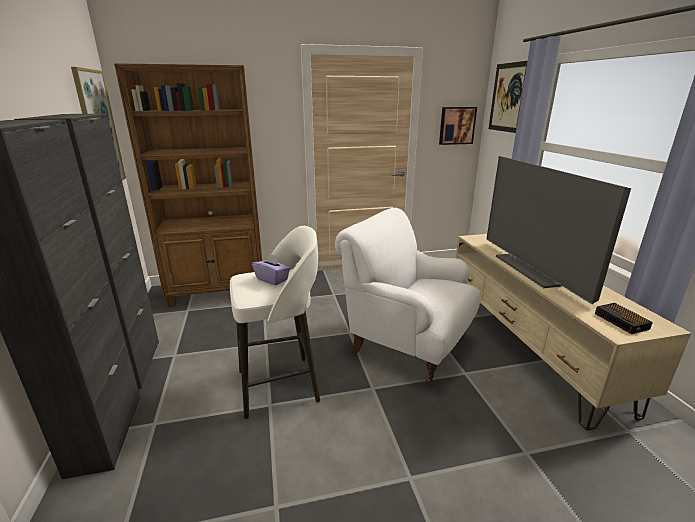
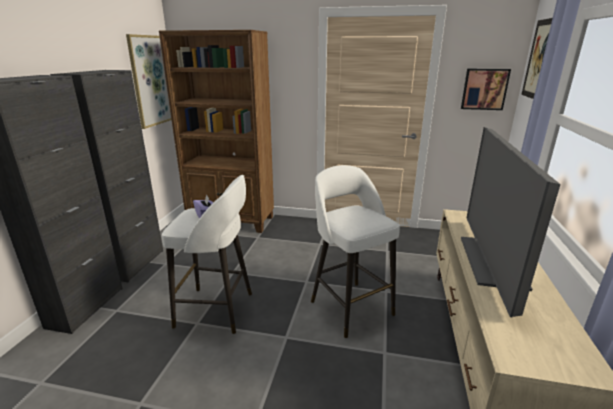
camera: 25 degrees right, 0 degrees up
white armchair [335,208,480,382] -> white stool [311,165,400,338]
alarm clock [595,303,653,334] -> none

